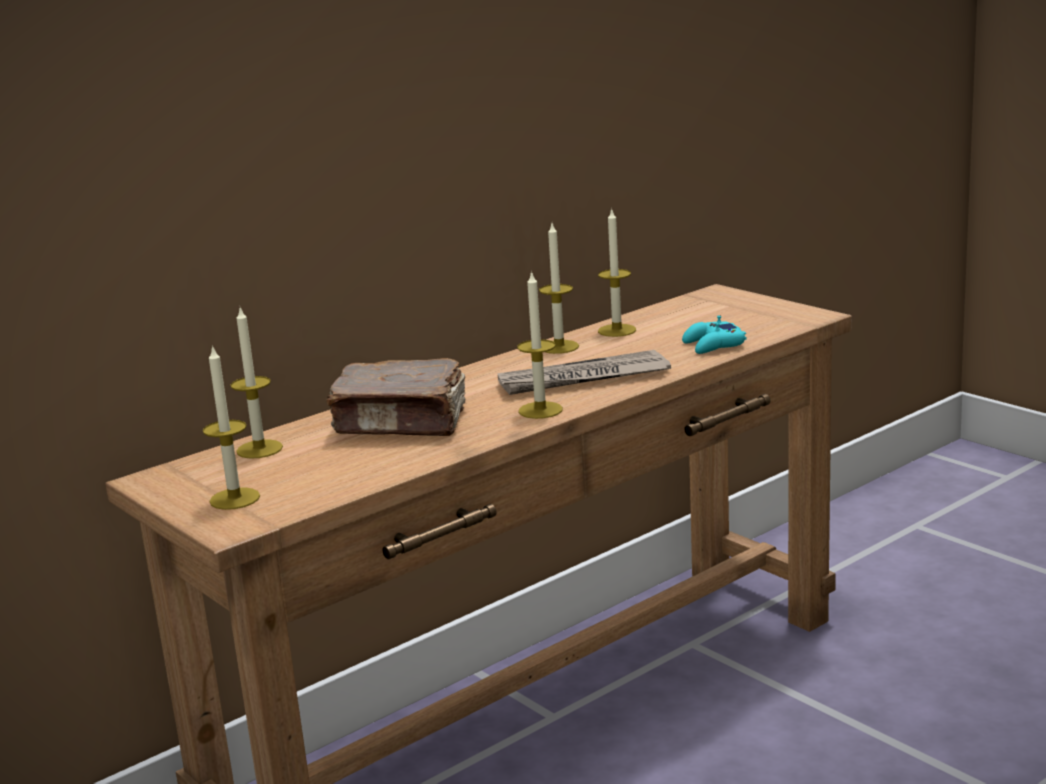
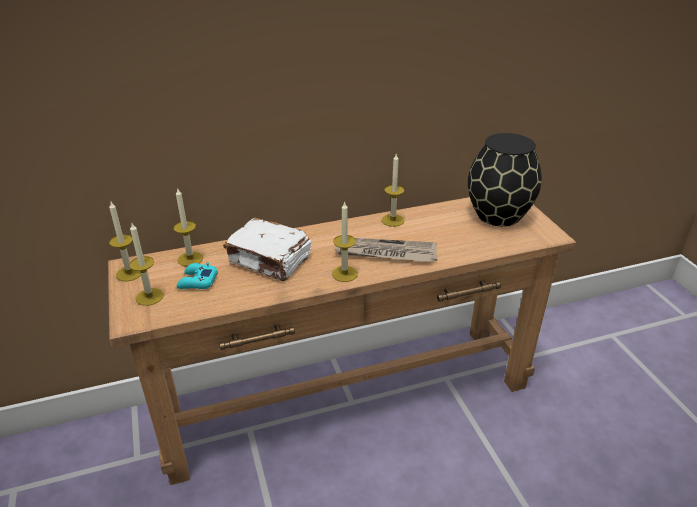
camera: 20 degrees right, 15 degrees up
brown book [326,358,467,436] -> white book [223,218,311,281]
candle [598,208,636,337] -> candle moved to [109,202,141,281]
turquoise game controller [682,315,746,354] -> turquoise game controller moved to [177,262,218,289]
none -> black vase [468,133,542,227]

